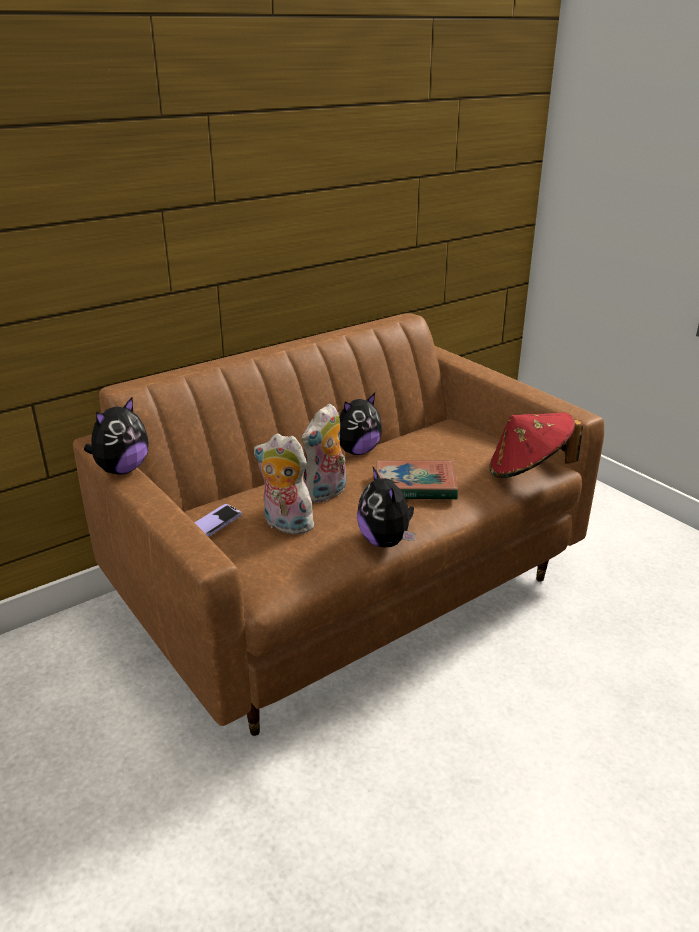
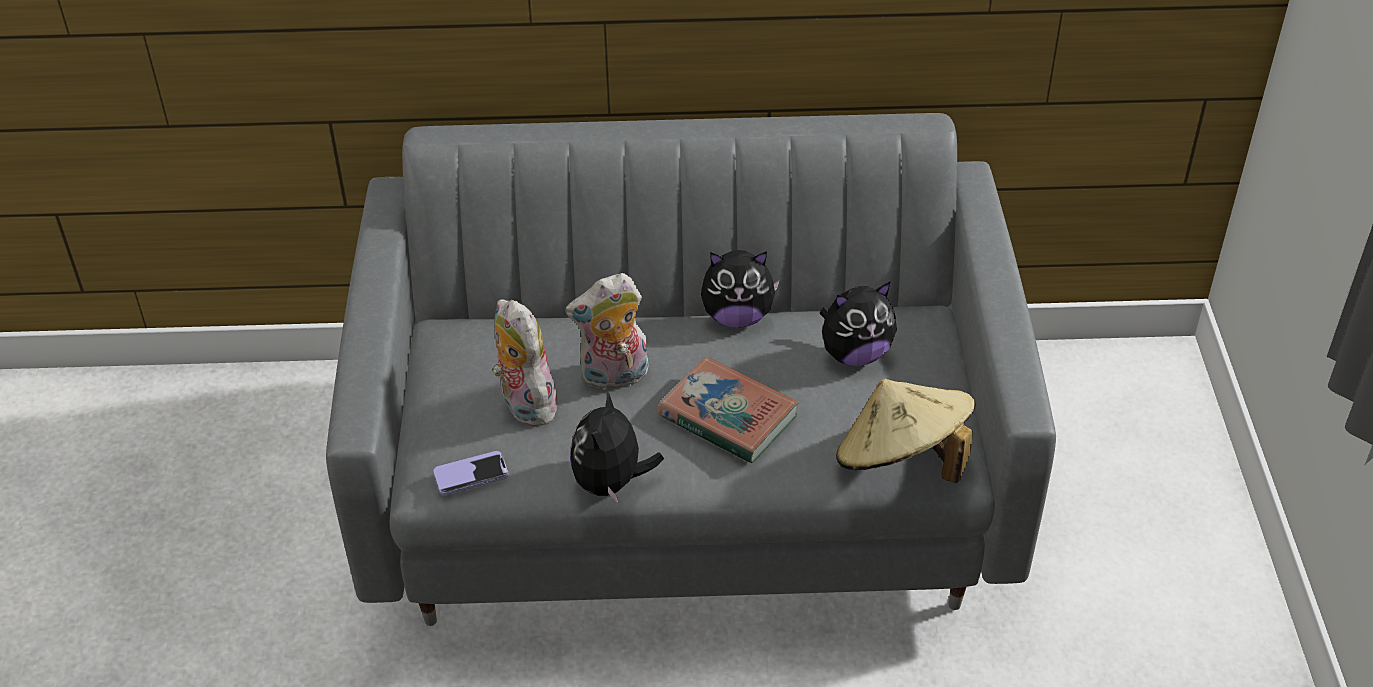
camera: 35 degrees right, 15 degrees up
brown sofa [73,313,604,736] -> grey sofa [326,113,1056,626]
plush toy [84,396,148,475] -> plush toy moved to [820,281,897,366]
phone [194,504,242,536] -> phone moved to [433,451,508,495]
red hat [489,412,583,478] -> beige hat [836,379,976,483]

